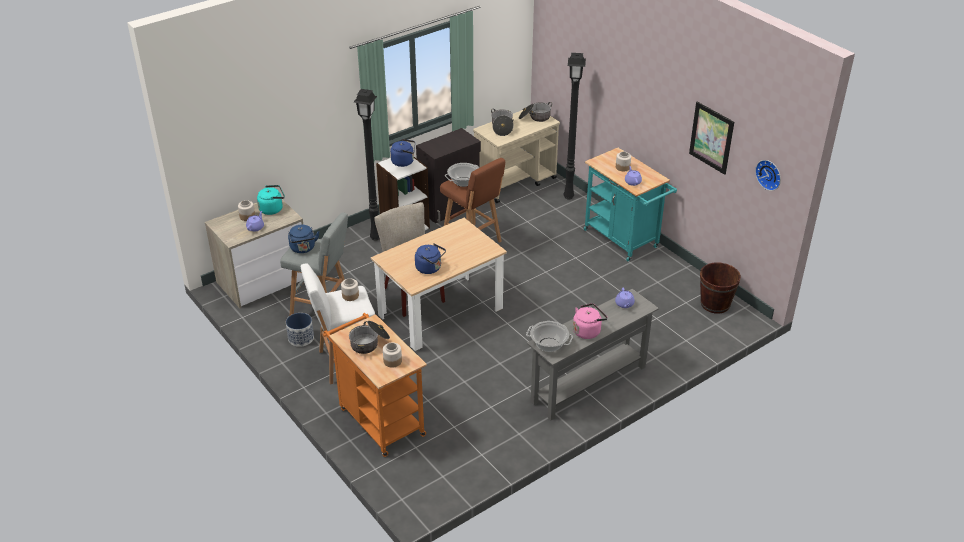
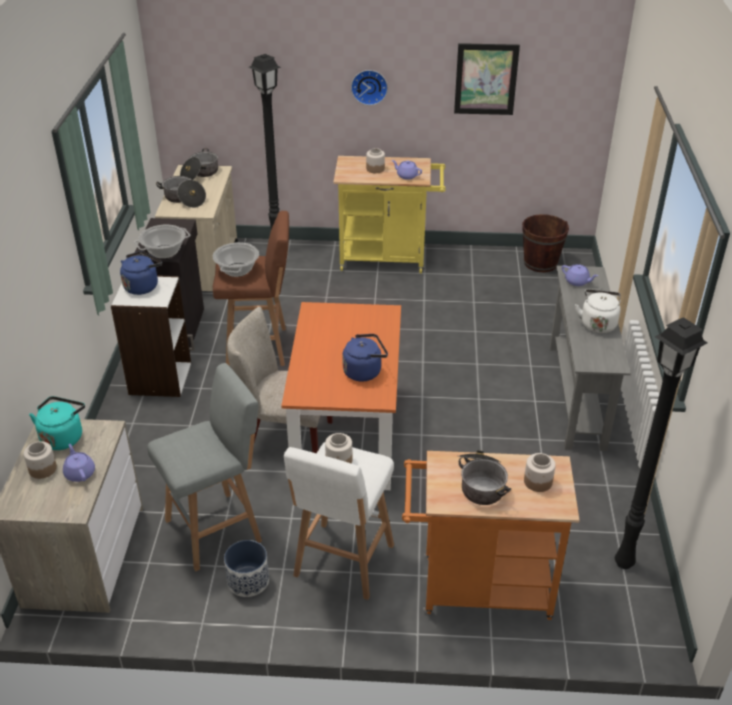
camera: 50 degrees left, 0 degrees up
blue kettle [288,225,319,253] -> none
black floor lamp [354,89,380,241] -> black floor lamp moved to [615,317,708,569]
beige dining table [371,218,507,351] -> orange dining table [281,302,401,490]
cooking pot [526,321,573,352] -> cooking pot moved to [134,225,190,259]
pink kettle [573,303,608,339] -> white kettle [575,289,621,333]
turquoise cart [583,148,677,261] -> yellow cart [333,156,446,274]
wall clock [755,160,781,191] -> wall clock moved to [351,70,388,105]

